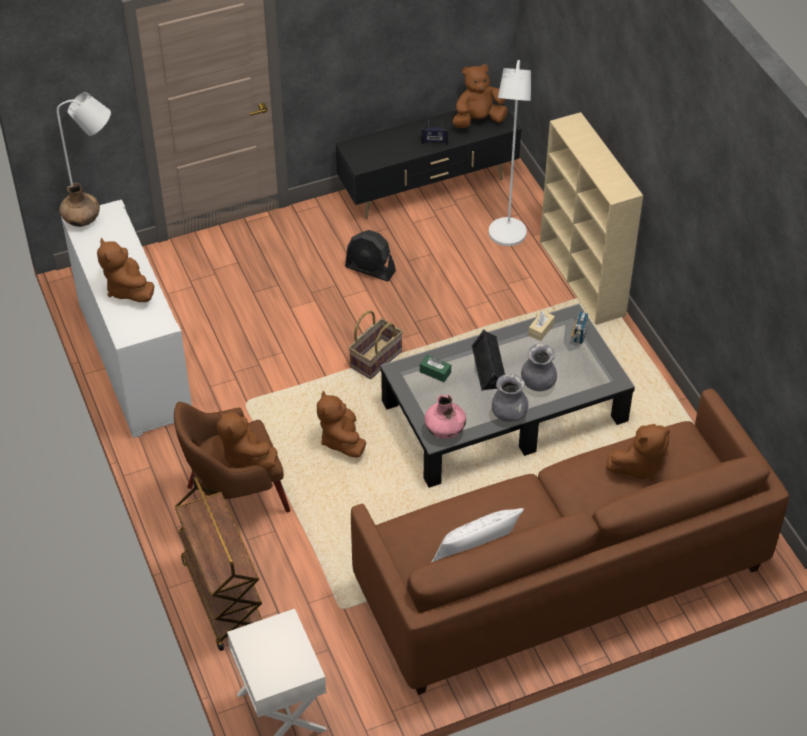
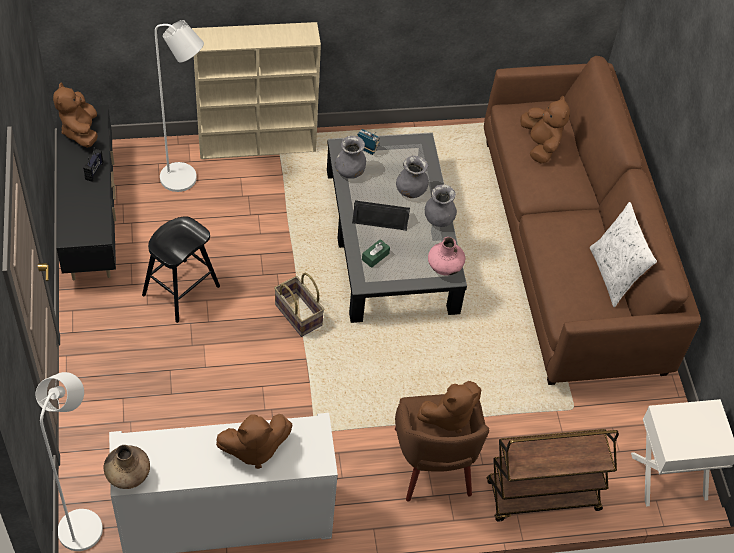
camera: 80 degrees left, 5 degrees up
brown plush toy [317,391,366,458] -> none
black fan [345,230,396,281] -> black stool [142,216,220,323]
beige tissue box [528,311,555,341] -> grey vase [334,136,366,179]

